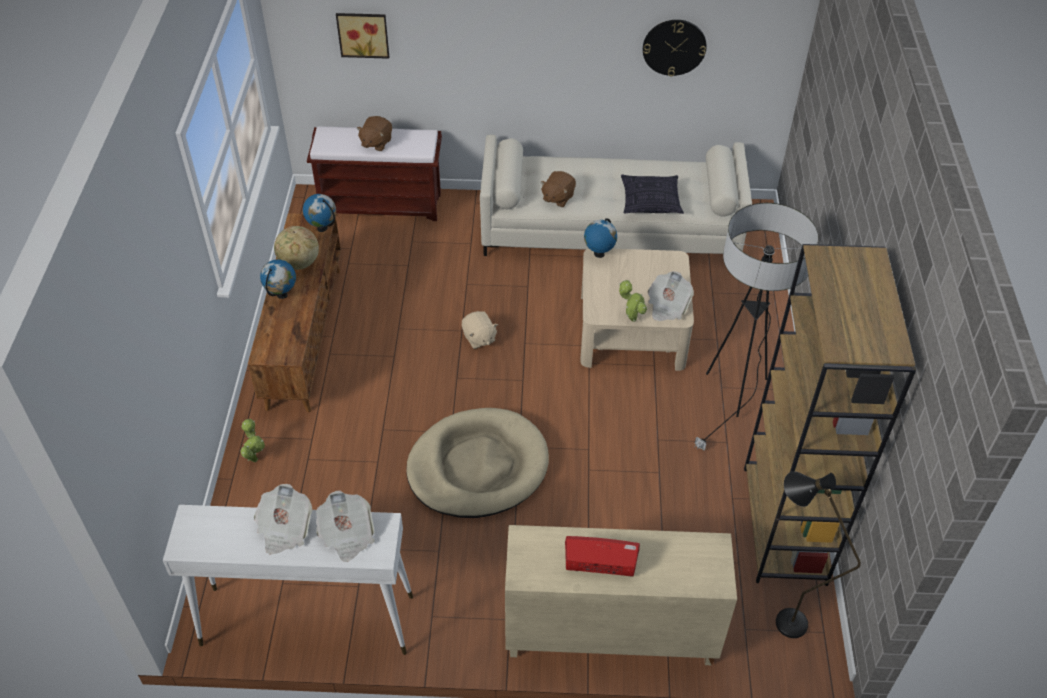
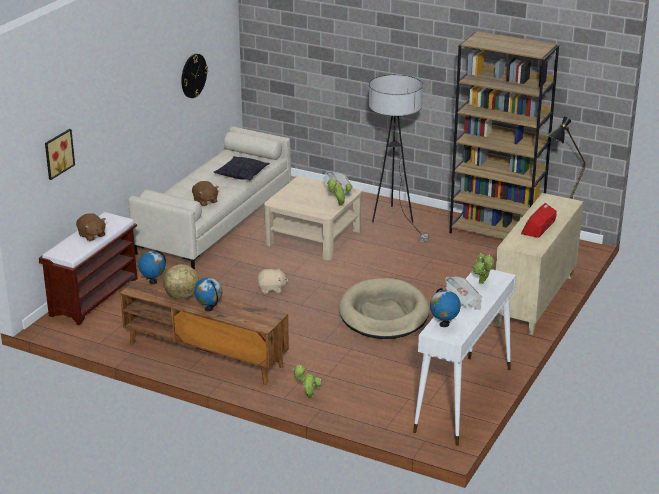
camera: 65 degrees left, 20 degrees down
newspaper [316,490,375,562] -> potted plant [473,253,494,284]
globe [584,218,617,258] -> globe moved to [430,288,461,327]

